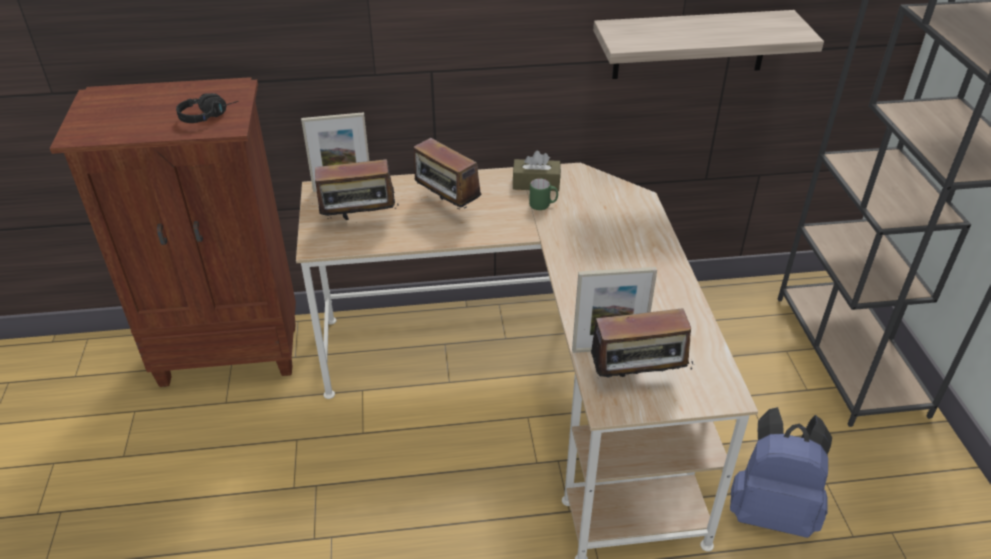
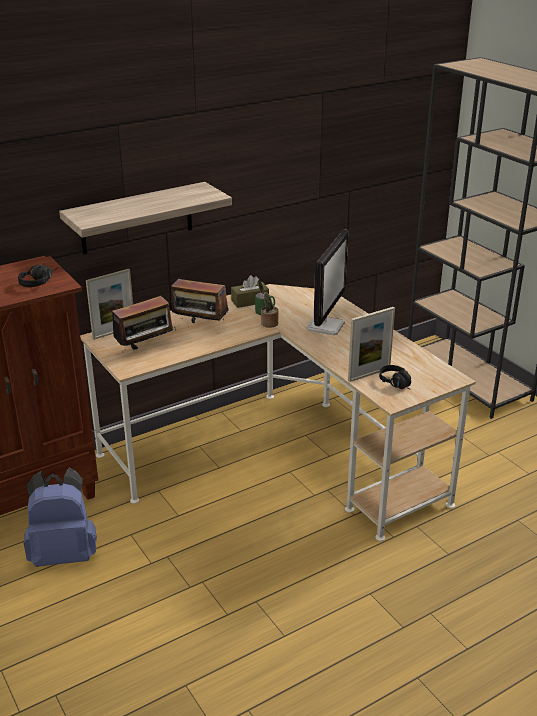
camera: 25 degrees left, 10 degrees down
radio [585,308,693,378] -> black headphones [379,365,411,390]
shelf [593,10,824,79] -> shelf moved to [59,182,232,255]
blue backpack [730,407,832,538] -> blue backpack moved to [24,468,97,567]
none -> potted plant [258,281,279,328]
none -> monitor [307,229,348,335]

